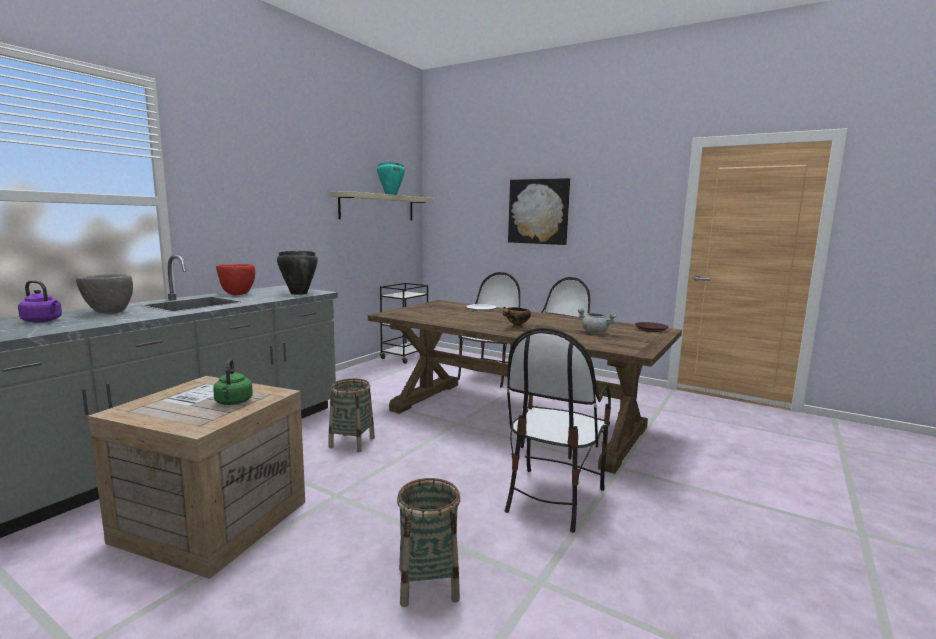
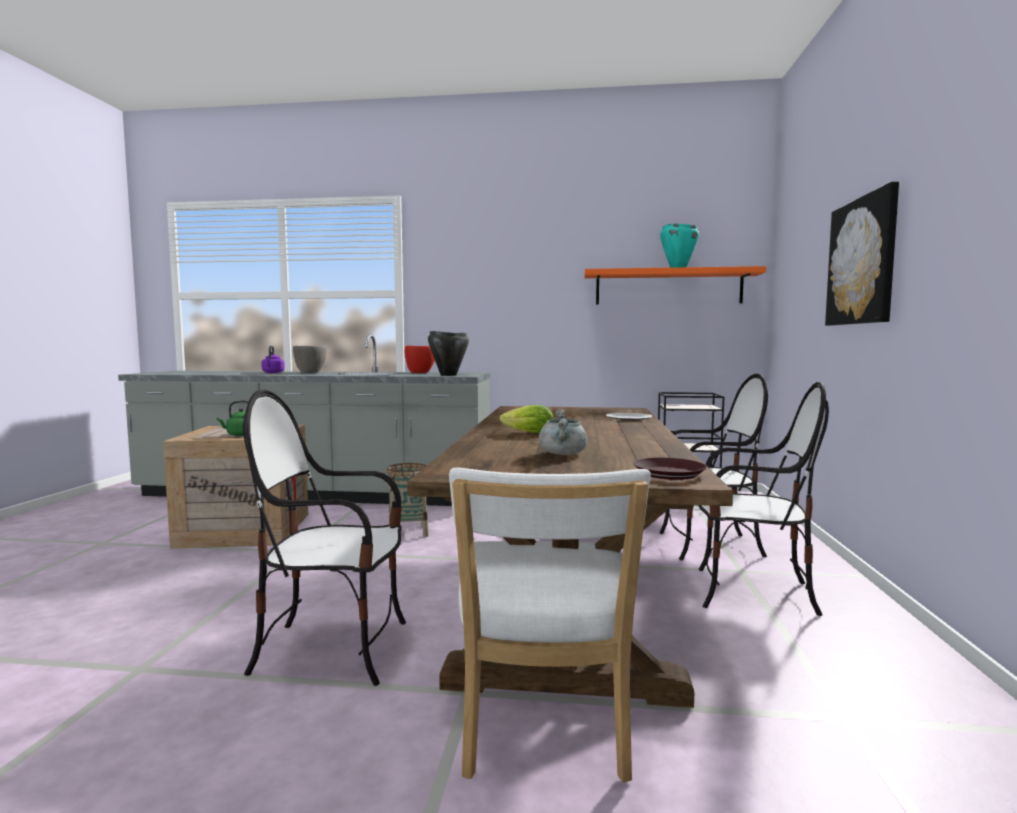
camera: 65 degrees right, 5 degrees down
beige shelf [330,191,434,220] -> orange shelf [585,266,766,304]
basket [397,478,460,607] -> none
bowl [503,307,531,328] -> lettuce [500,405,554,433]
none -> white chair [449,468,651,783]

